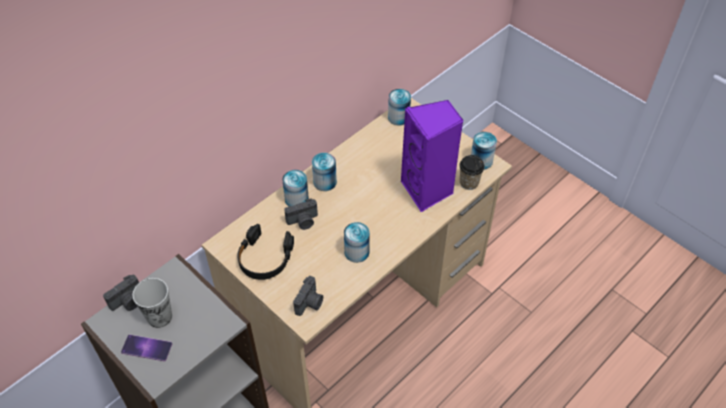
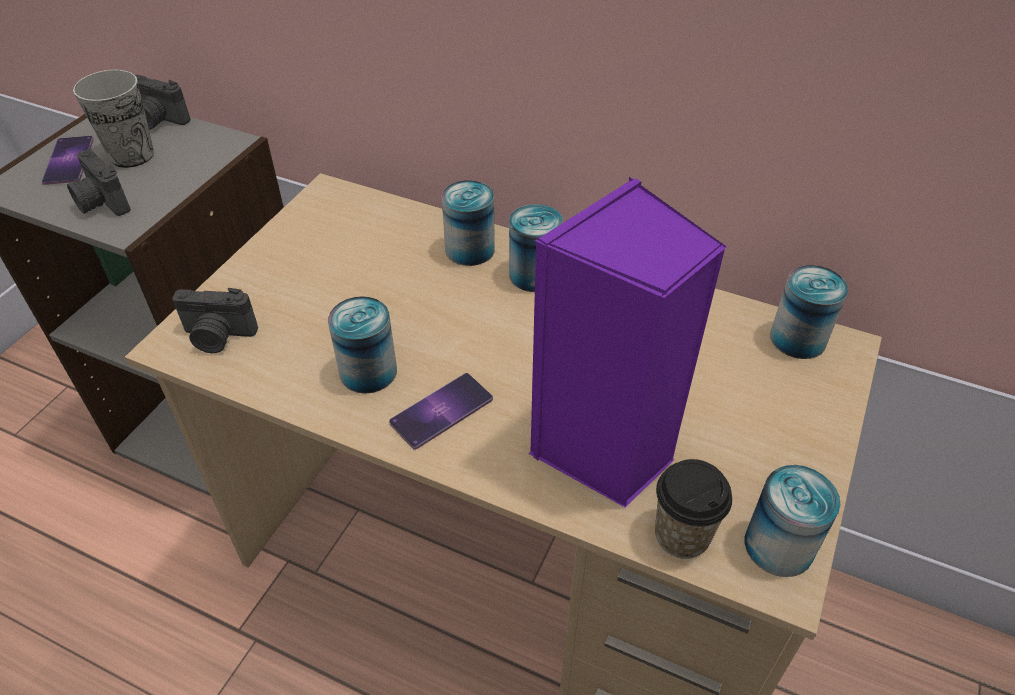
camera: 70 degrees right, 5 degrees down
black headphones [237,224,294,280] -> none
camera [284,198,318,230] -> camera moved to [67,149,131,216]
none -> phone [389,373,493,450]

